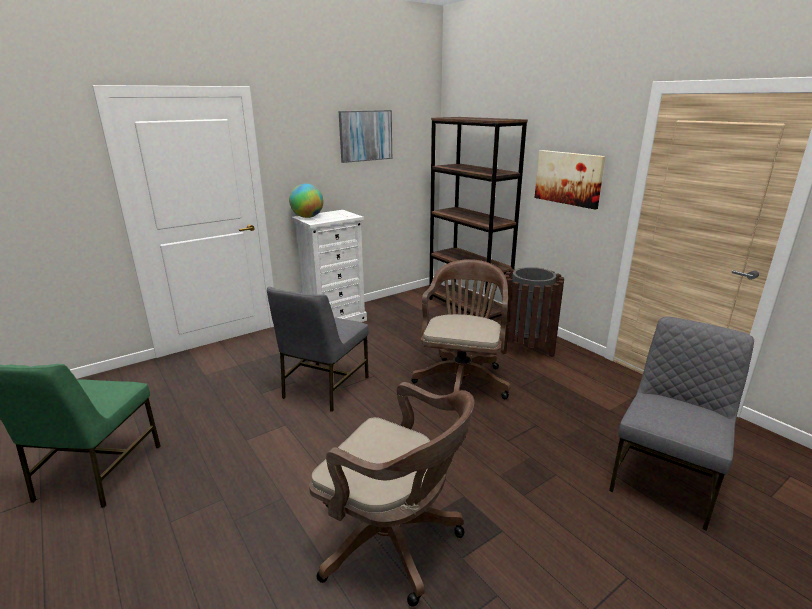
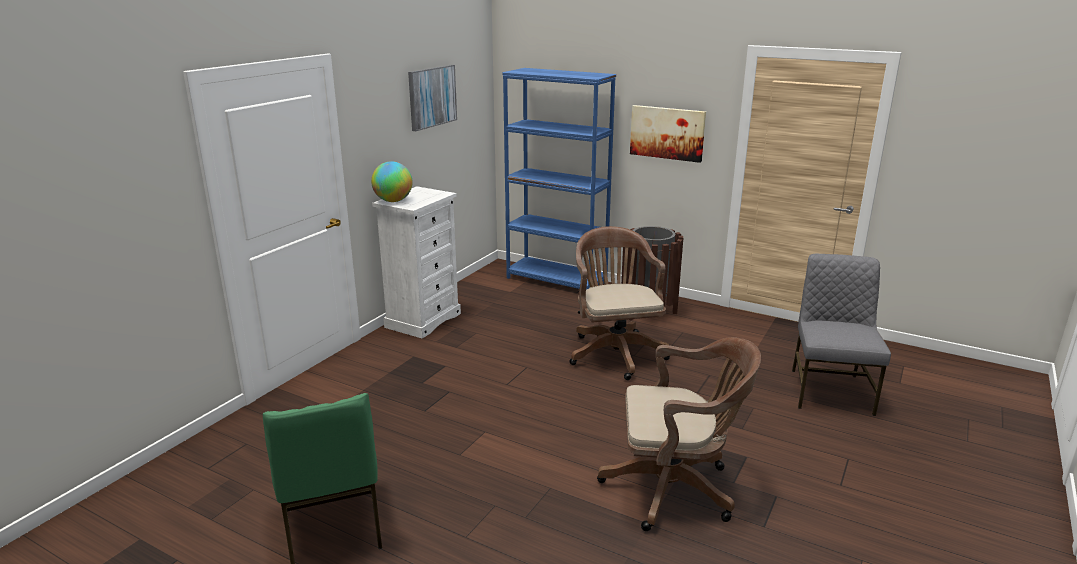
camera: 25 degrees left, 0 degrees up
grey chair [267,287,369,412] -> none
brown bookcase [429,117,528,319] -> blue bookcase [502,68,616,289]

